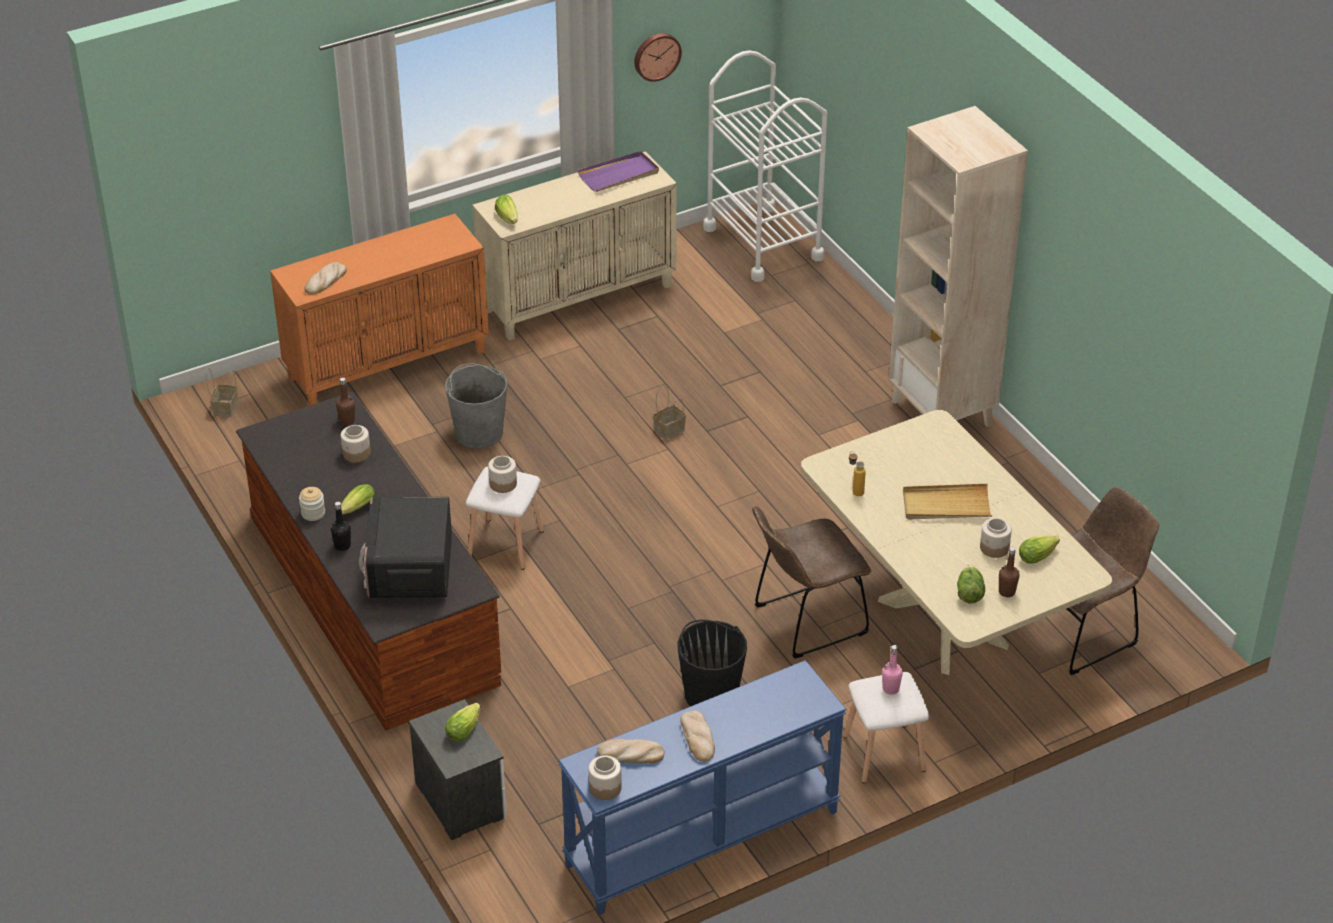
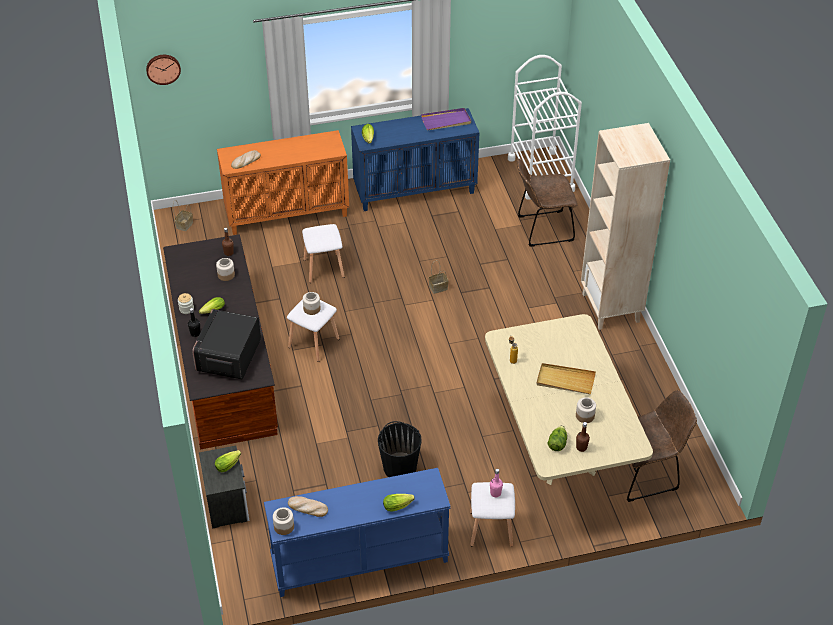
camera: 15 degrees right, 5 degrees up
grey bucket [445,363,507,449] -> white stool [302,224,345,283]
beige cabinet [473,151,677,340] -> blue cabinet [351,108,479,211]
wall clock [634,33,682,82] -> wall clock moved to [146,55,181,85]
bread [680,711,715,762] -> none
brown chair [752,506,871,659] -> brown chair moved to [517,158,577,247]
lettuce [1019,535,1060,564] -> lettuce moved to [383,494,415,512]

